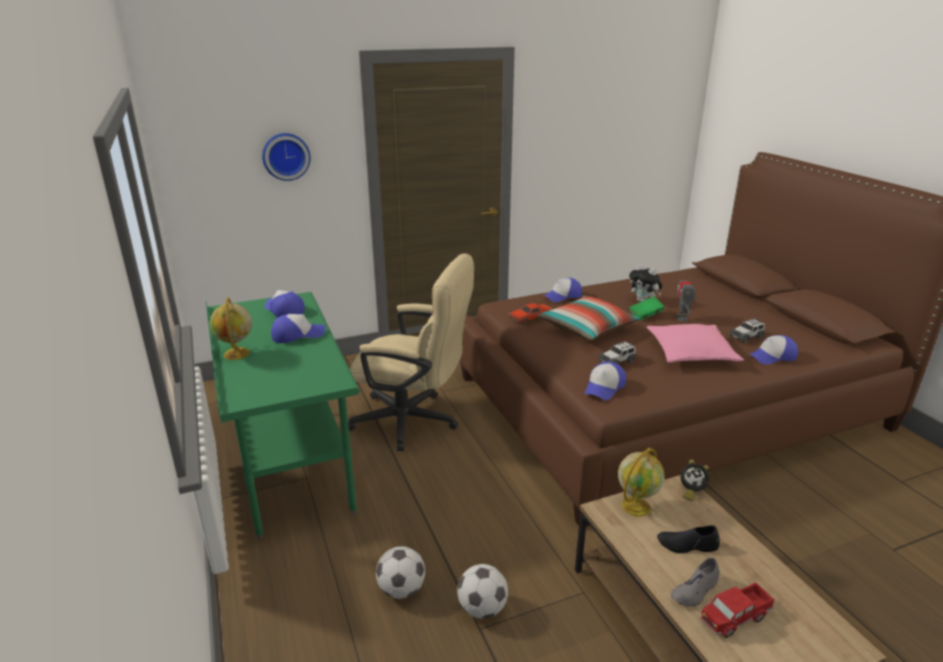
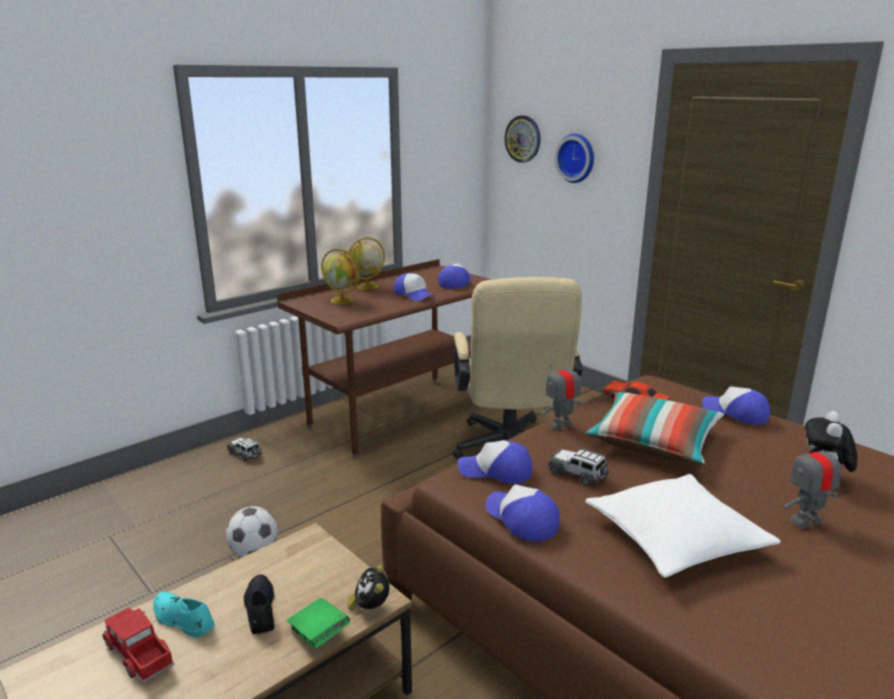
camera: 70 degrees right, 5 degrees down
green desk [206,292,360,539] -> brown desk [277,259,492,458]
football [376,546,425,599] -> none
globe [618,448,665,517] -> globe moved to [321,249,360,304]
green book [629,296,664,320] -> green book moved to [287,598,350,649]
pink pillow [647,324,744,363] -> white pillow [585,474,781,578]
grey shoe [671,558,720,606] -> turquoise shoe [153,592,215,638]
toy car [729,318,766,343] -> toy car moved to [227,437,262,461]
cap [750,335,798,365] -> cap moved to [485,484,560,542]
none -> wall clock [505,115,541,163]
none -> toy robot [541,357,585,430]

